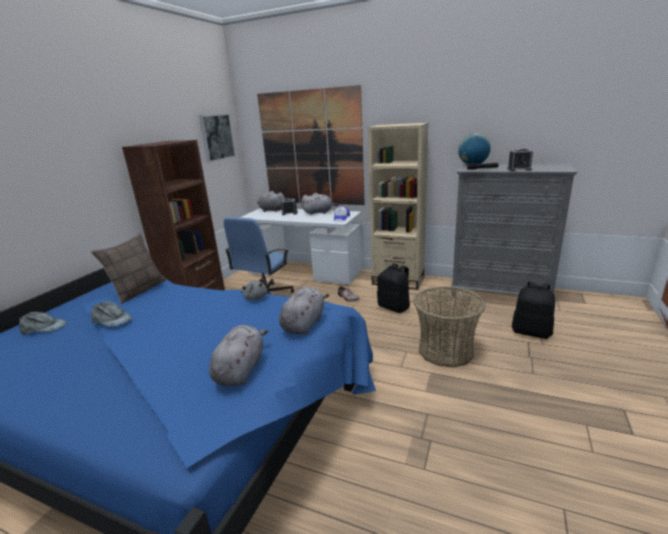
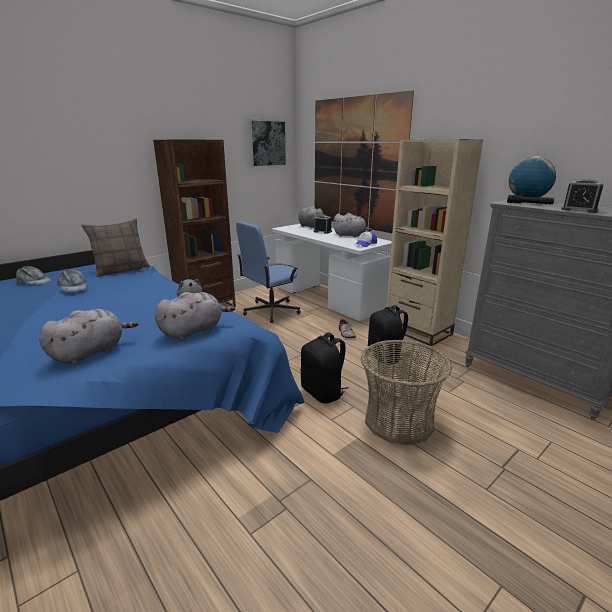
camera: 25 degrees right, 0 degrees up
black backpack [512,282,555,339] -> black backpack moved to [301,332,348,404]

